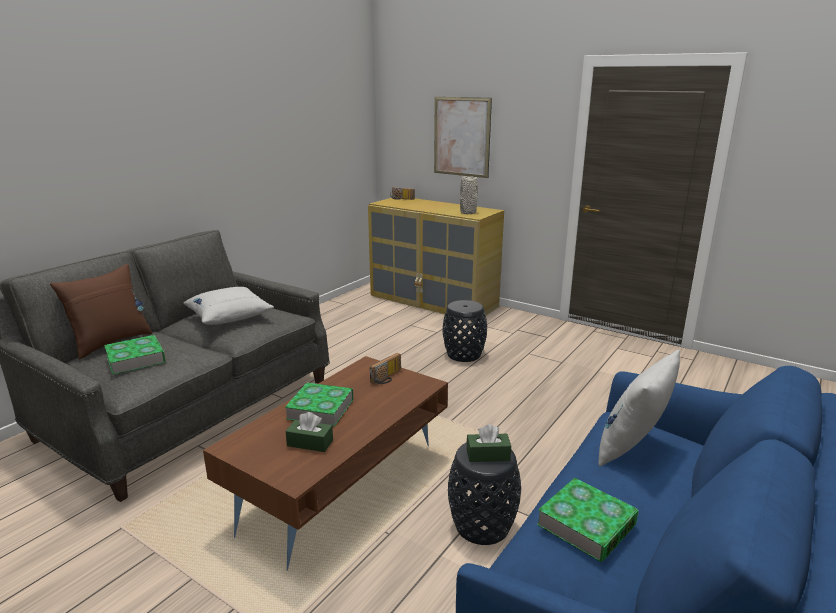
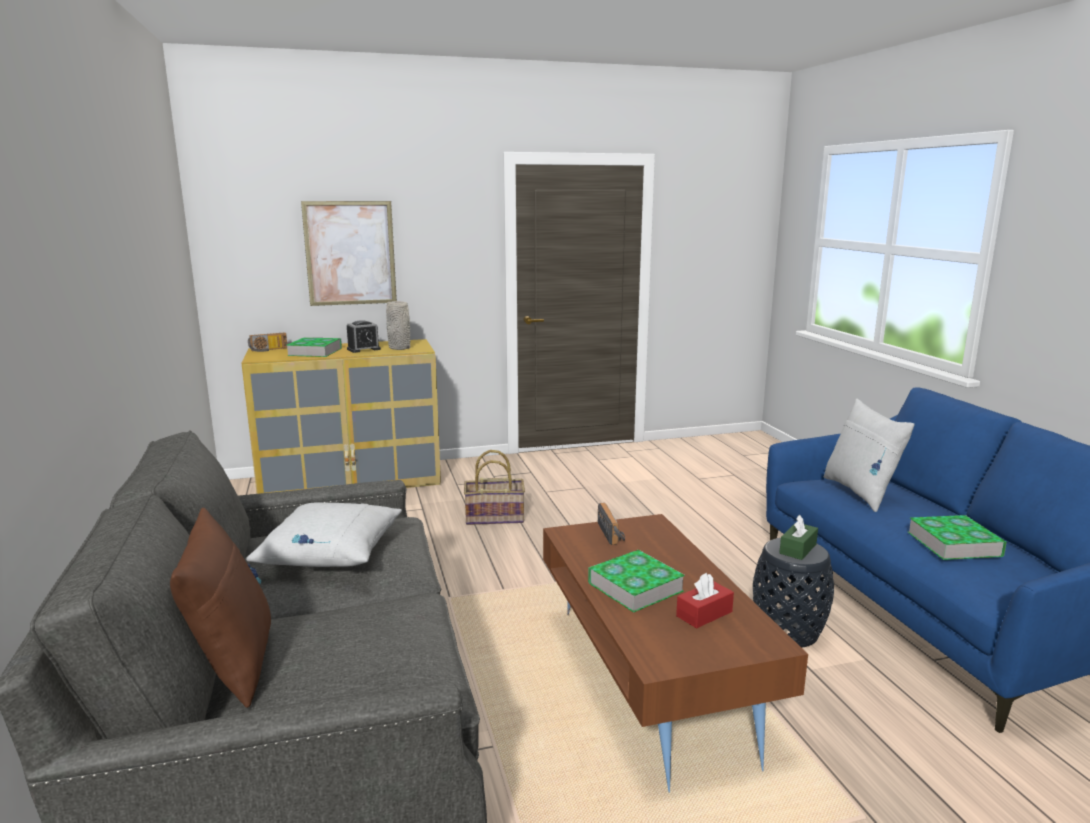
camera: 50 degrees left, 5 degrees down
book [104,335,166,375] -> book moved to [287,337,342,357]
green tissue box [286,412,333,452] -> red tissue box [676,573,734,629]
black stool [443,300,487,362] -> basket [464,450,525,525]
none -> alarm clock [347,320,381,353]

